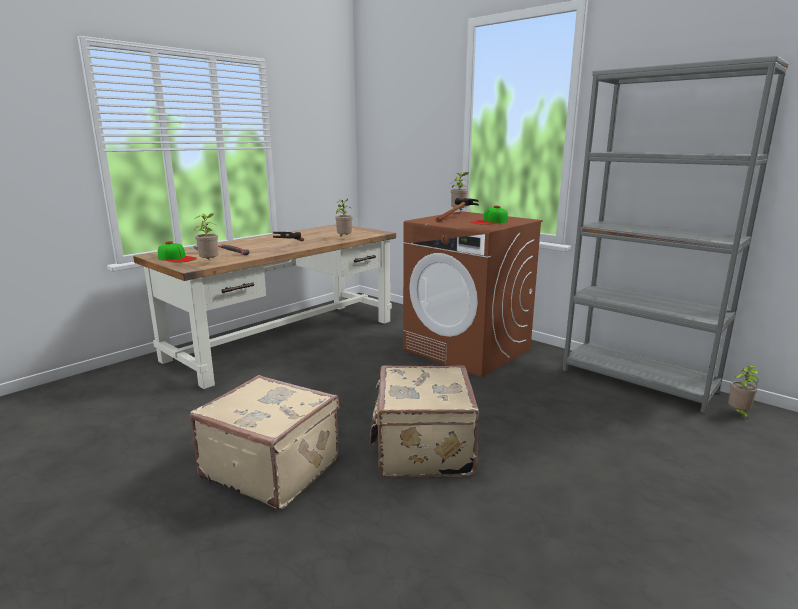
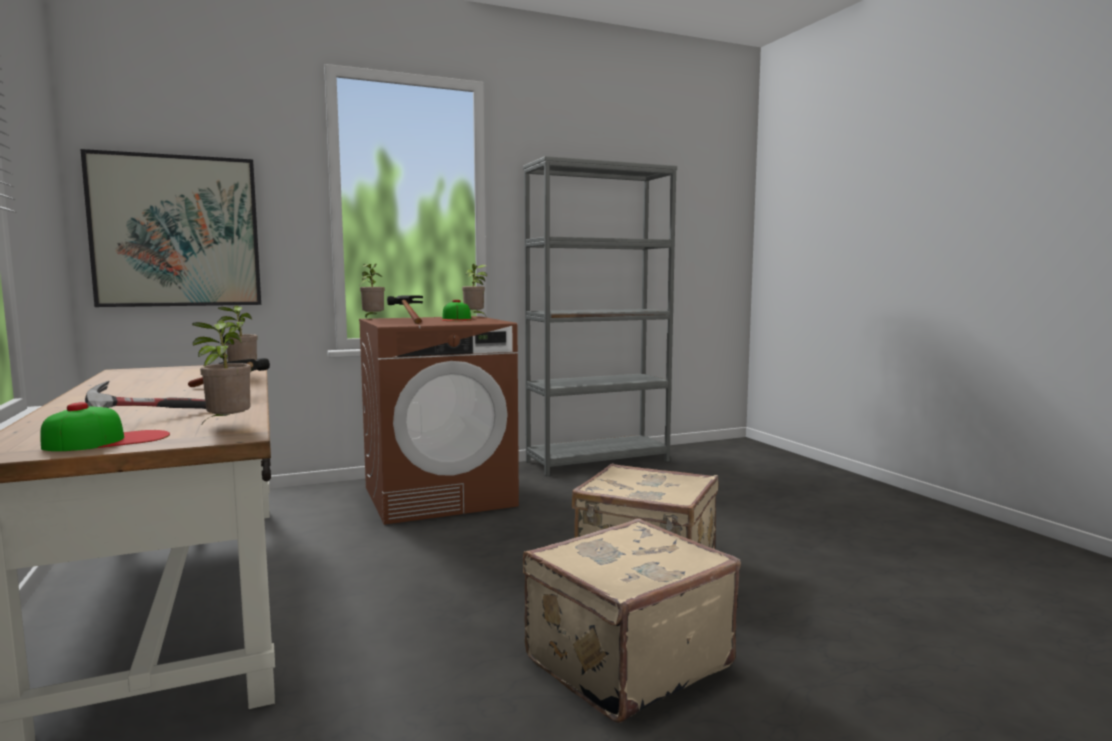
camera: 65 degrees left, 10 degrees down
potted plant [728,364,759,419] -> potted plant moved to [462,264,487,316]
none -> picture [80,149,261,307]

